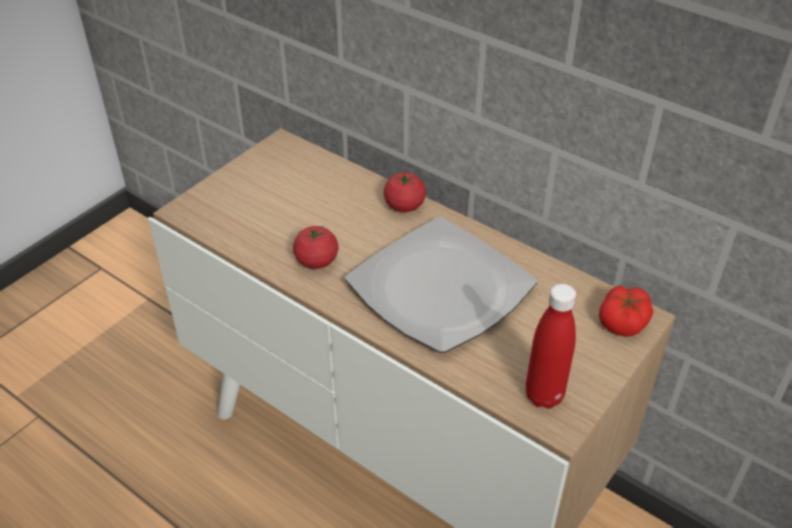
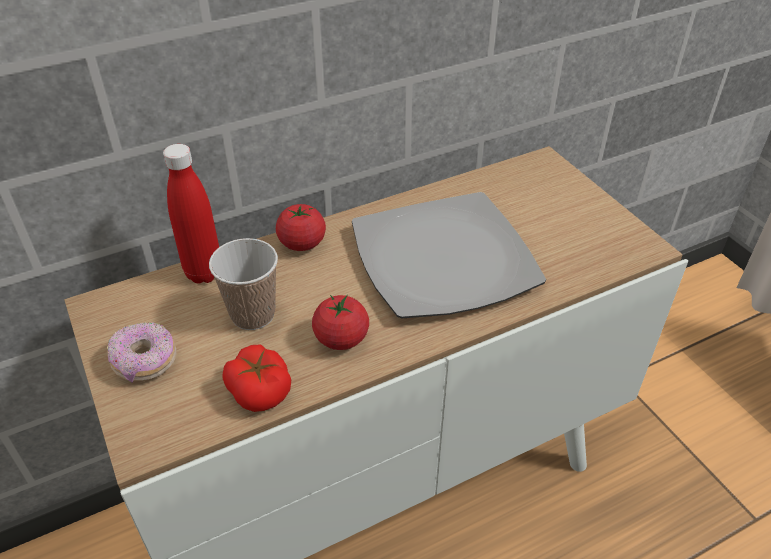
camera: 65 degrees left, 0 degrees up
red bottle [526,284,577,409] -> red bottle moved to [163,144,219,284]
tomato [599,285,653,337] -> tomato moved to [222,344,291,412]
none -> donut [107,322,176,382]
none -> cup [209,238,278,330]

